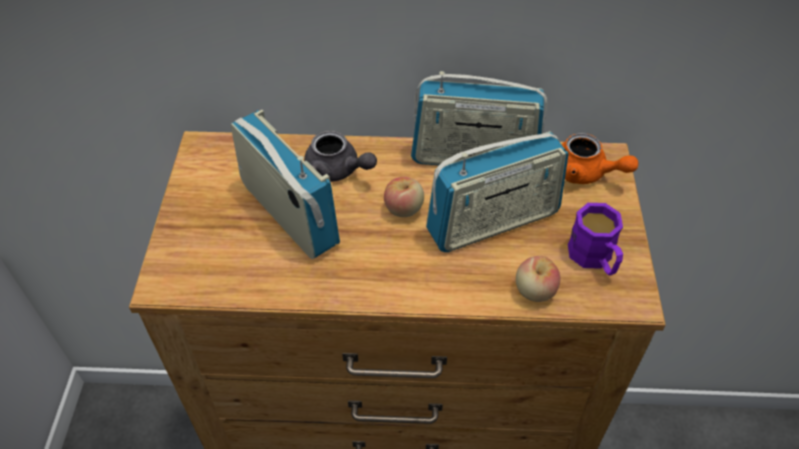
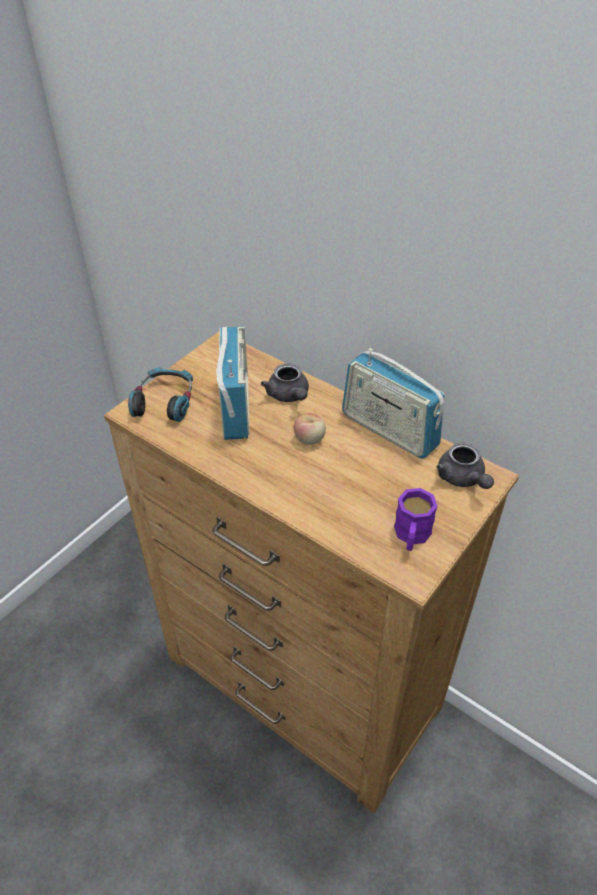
camera: 35 degrees right, 5 degrees down
radio [426,131,569,252] -> none
apple [516,256,560,302] -> none
orange teapot [561,133,638,184] -> grey teapot [436,443,494,489]
none -> headphones [128,367,193,422]

